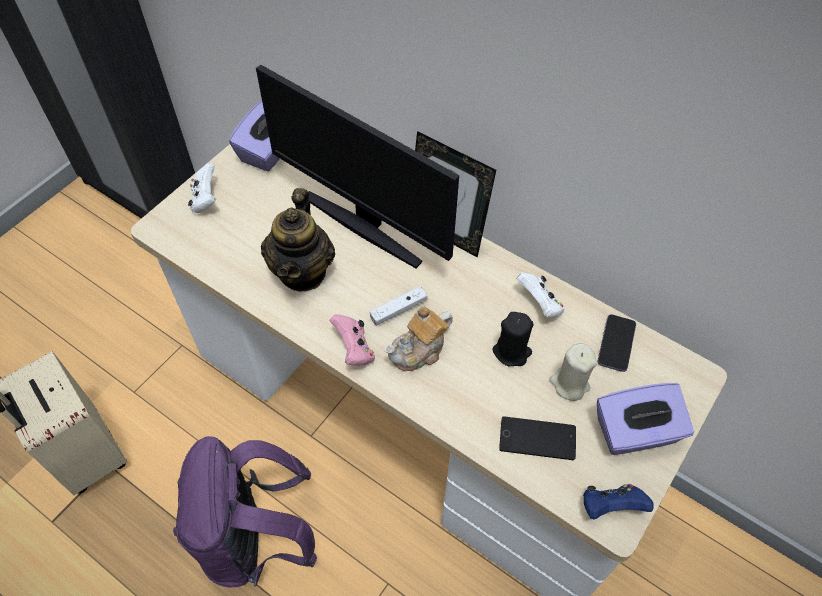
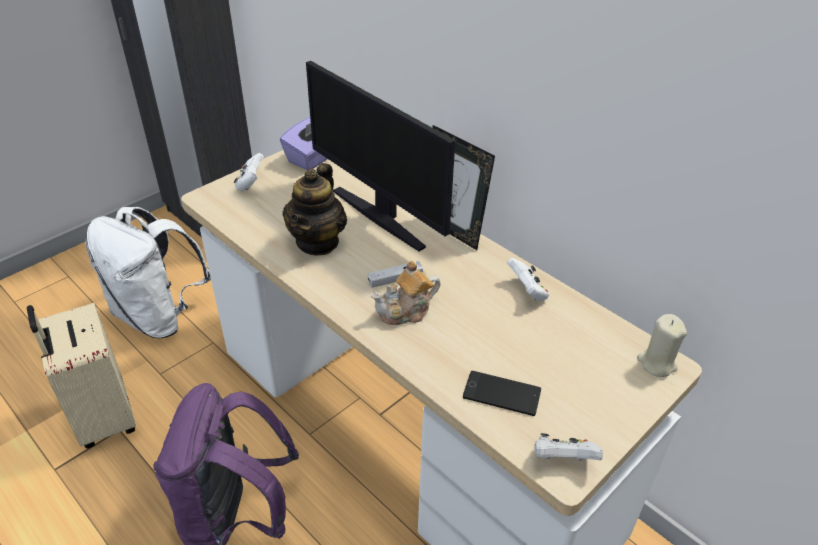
camera: 10 degrees right, 15 degrees down
pink game controller [330,314,375,366] -> none
black candle [492,312,533,366] -> none
beige candle [549,343,598,401] -> beige candle moved to [637,314,687,377]
blue game controller [583,484,654,520] -> white game controller [534,433,603,460]
phone [597,314,636,372] -> none
purple tissue box [597,383,694,455] -> none
none -> white backpack [86,207,211,338]

